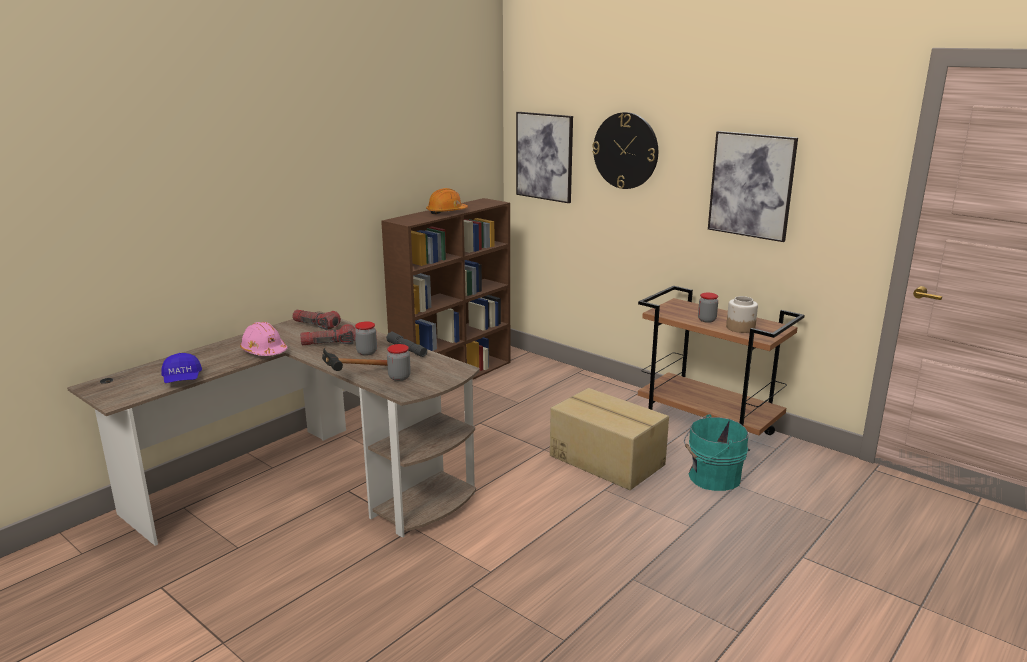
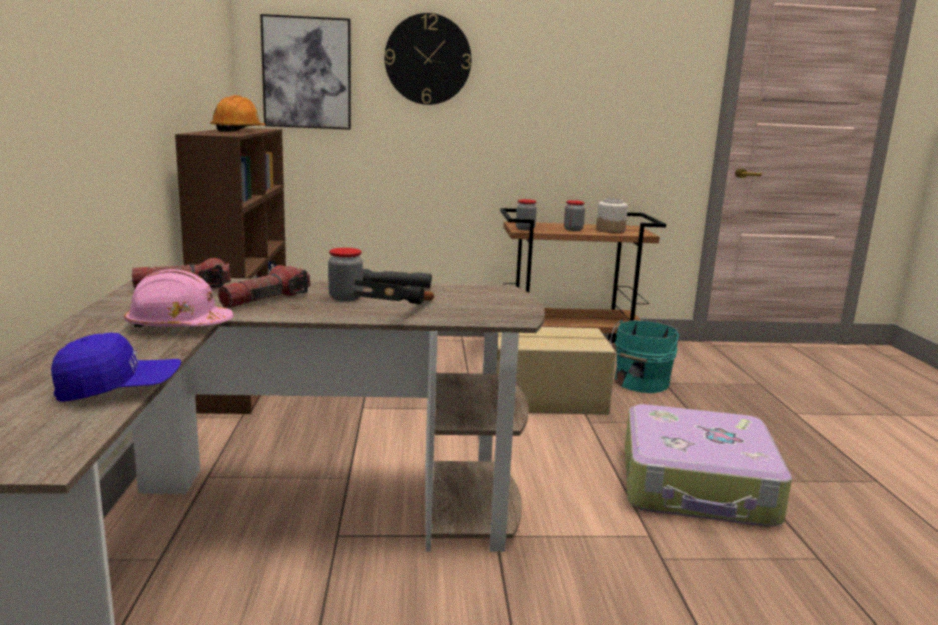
camera: 45 degrees left, 5 degrees down
blue cap [161,353,202,383] -> blue cap turned 45 degrees counterclockwise [51,332,181,402]
jar [387,344,411,381] -> jar moved to [516,199,537,230]
picture [708,131,798,242] -> none
none -> suitcase [625,404,792,527]

